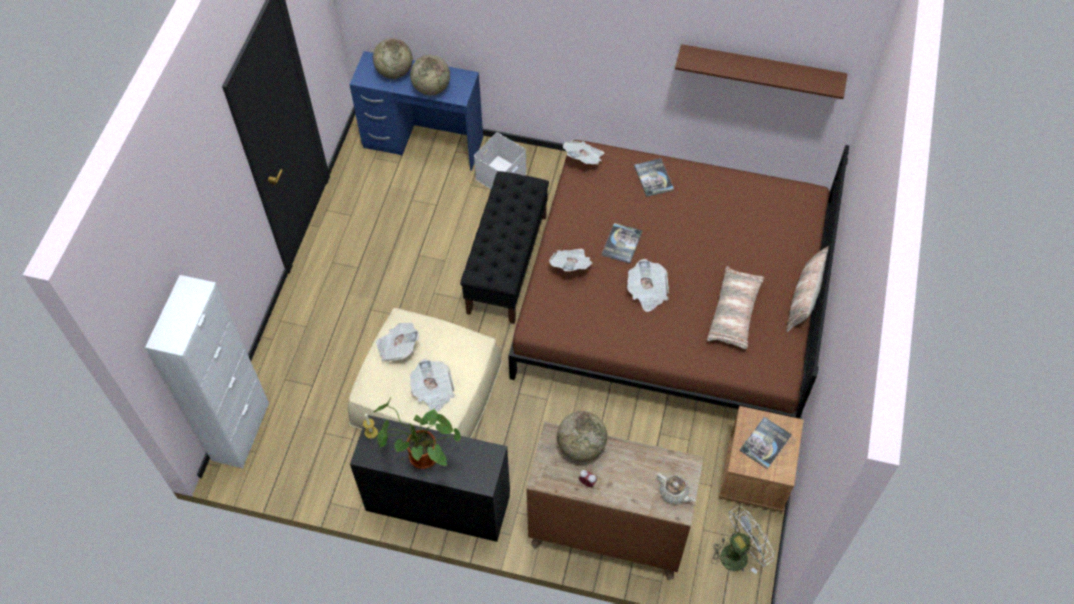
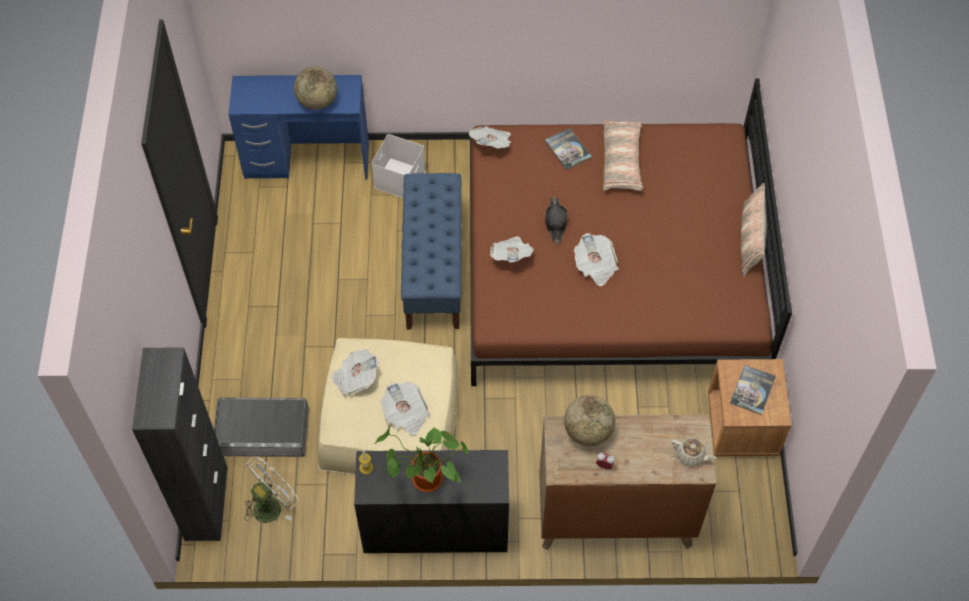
camera: 15 degrees left, 0 degrees up
white cabinet [145,275,269,468] -> black cabinet [132,347,228,541]
globe [373,38,413,79] -> none
black bench [460,171,549,324] -> blue bench [401,173,462,329]
book [602,223,642,264] -> black hat [545,197,568,244]
brown shelf [675,44,847,99] -> none
pillow [707,266,764,349] -> pillow moved to [603,119,643,191]
white fan [711,506,774,573] -> white fan moved to [244,456,298,523]
none -> grey storage box [214,398,309,457]

